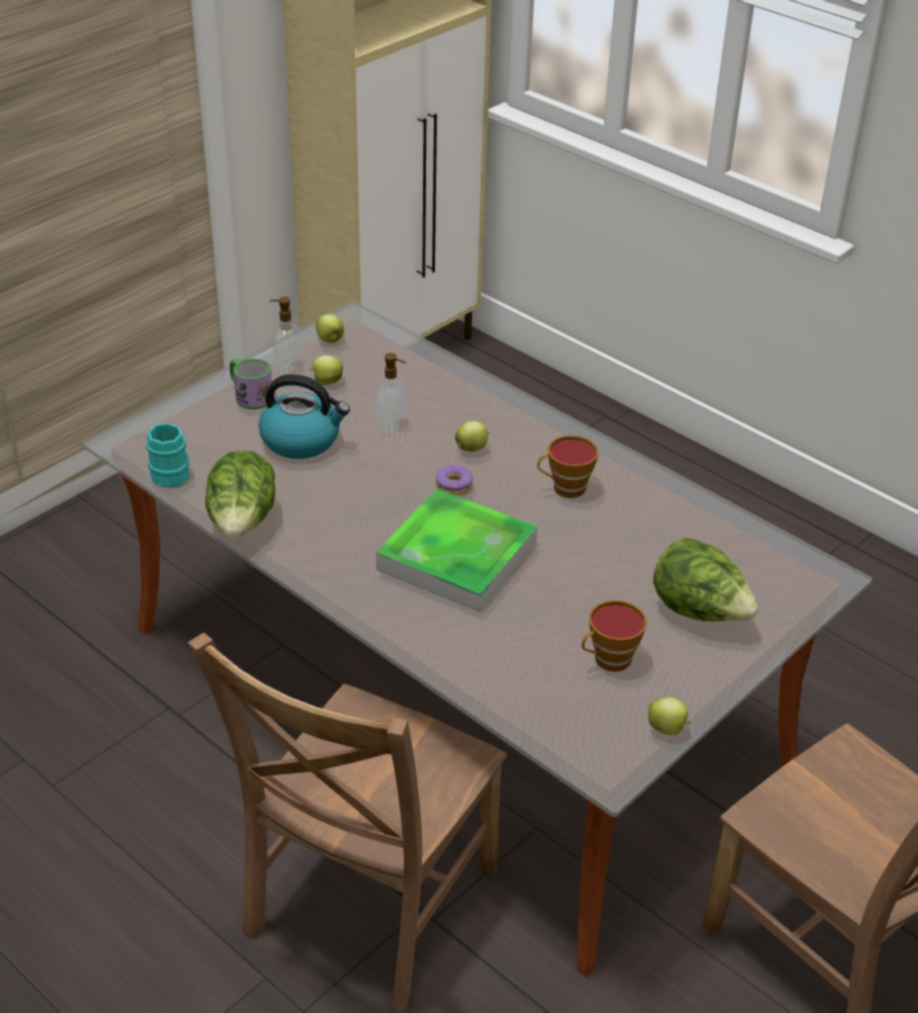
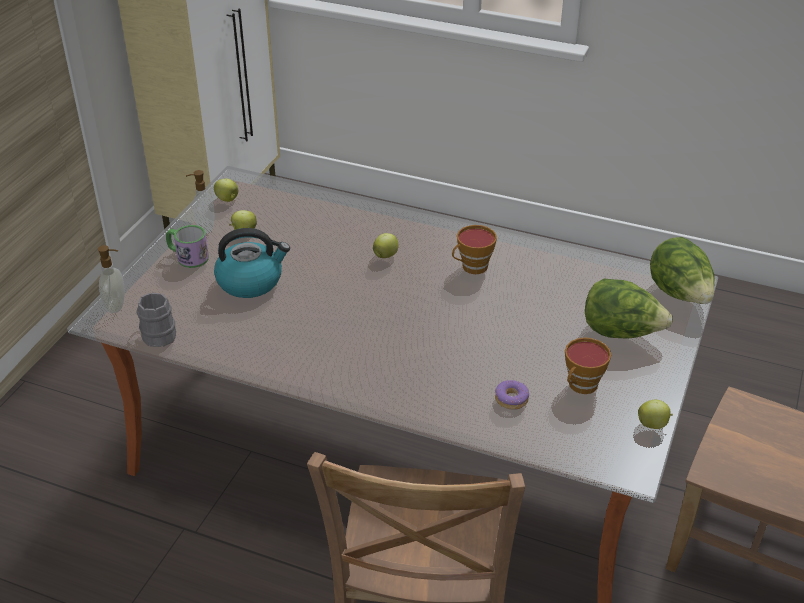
camera: 20 degrees left, 0 degrees up
turquoise mug [146,423,190,488] -> grey mug [136,293,176,347]
lettuce [205,450,275,538] -> lettuce moved to [650,237,715,304]
soap dispenser [376,353,406,432] -> soap dispenser moved to [98,245,125,313]
tray [376,489,538,612] -> none
donut [436,465,473,495] -> donut moved to [495,380,529,410]

